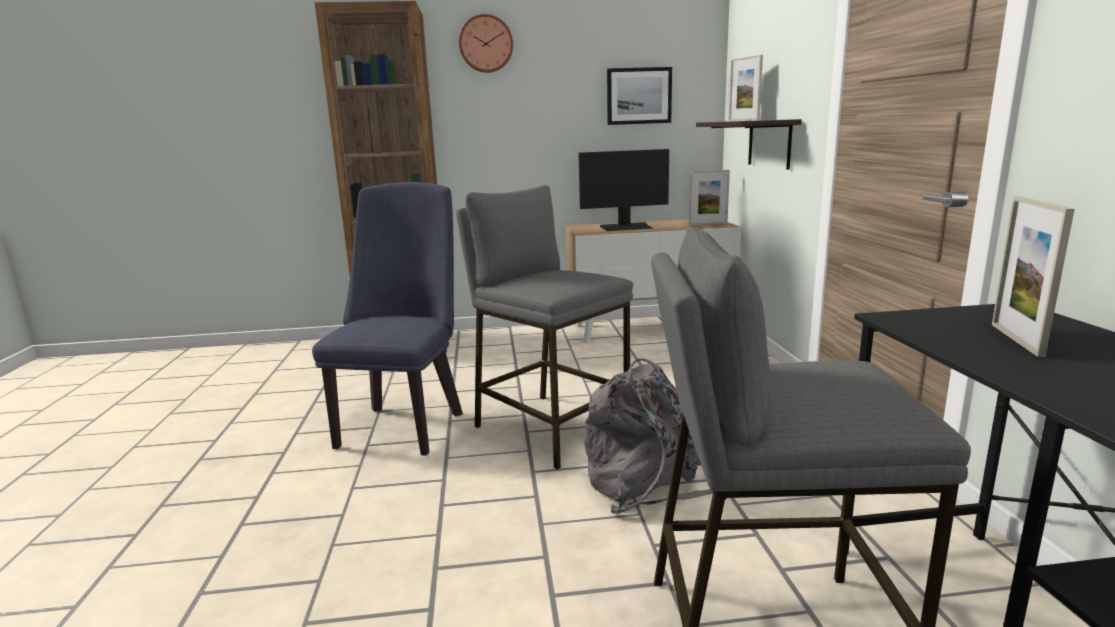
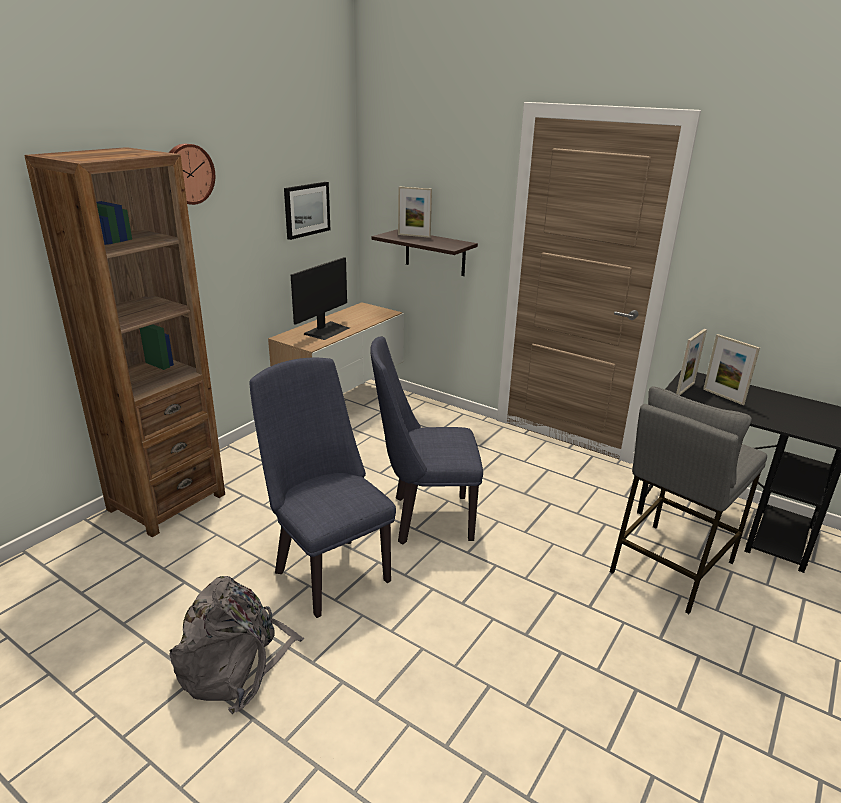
camera: 50 degrees left, 10 degrees up
grey stool [456,185,633,470] -> blue chair [370,336,483,545]
grey backpack [583,359,713,514] -> grey backpack moved to [169,576,305,714]
picture frame [689,170,730,225] -> picture frame moved to [676,329,707,395]

